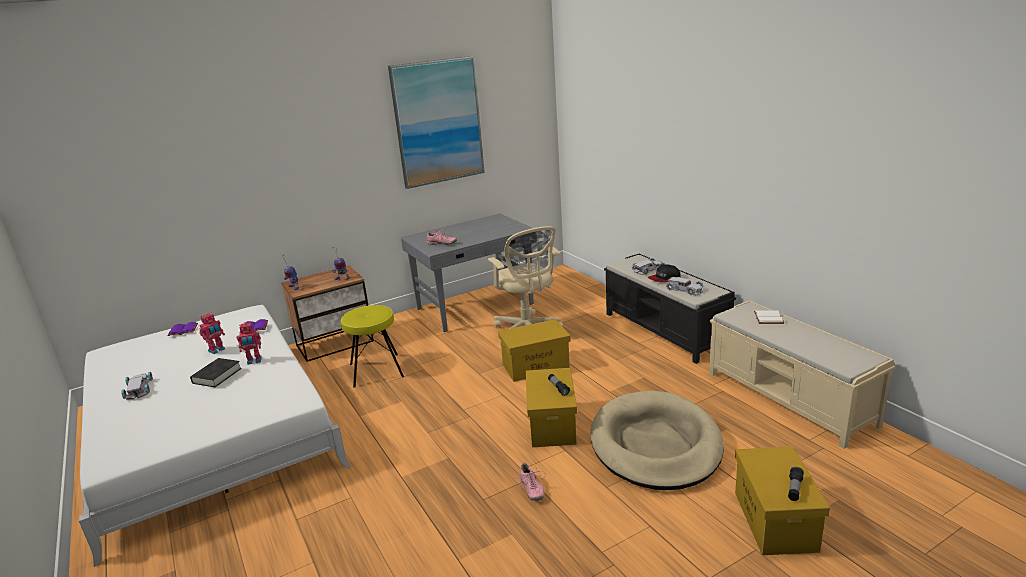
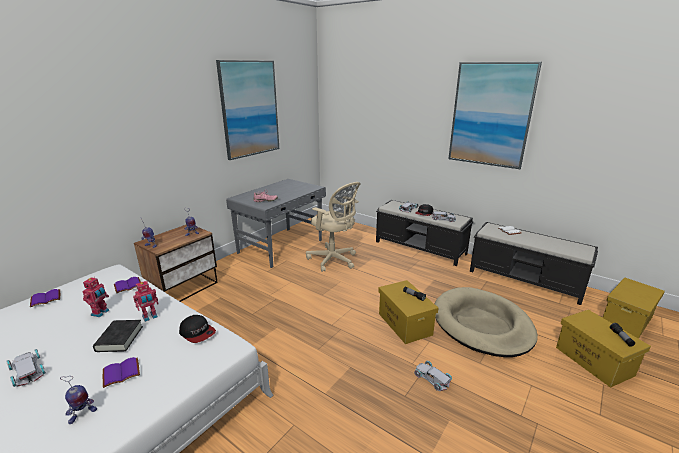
camera: 25 degrees left, 0 degrees up
yellow stool [341,305,404,388] -> none
yellow storage box [498,319,571,382] -> yellow storage box moved to [603,277,665,339]
pink shoe [513,462,546,501] -> white toy car [414,361,452,391]
beige bench [709,300,896,449] -> black bench [470,222,598,305]
none -> toy robot [60,376,97,424]
none -> purple book [103,357,140,388]
none -> cap [179,315,216,343]
none -> picture [448,62,542,169]

